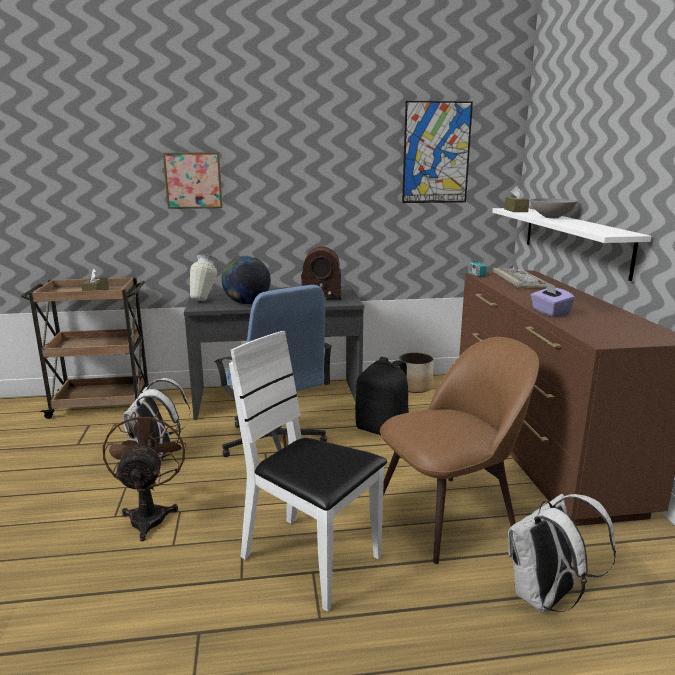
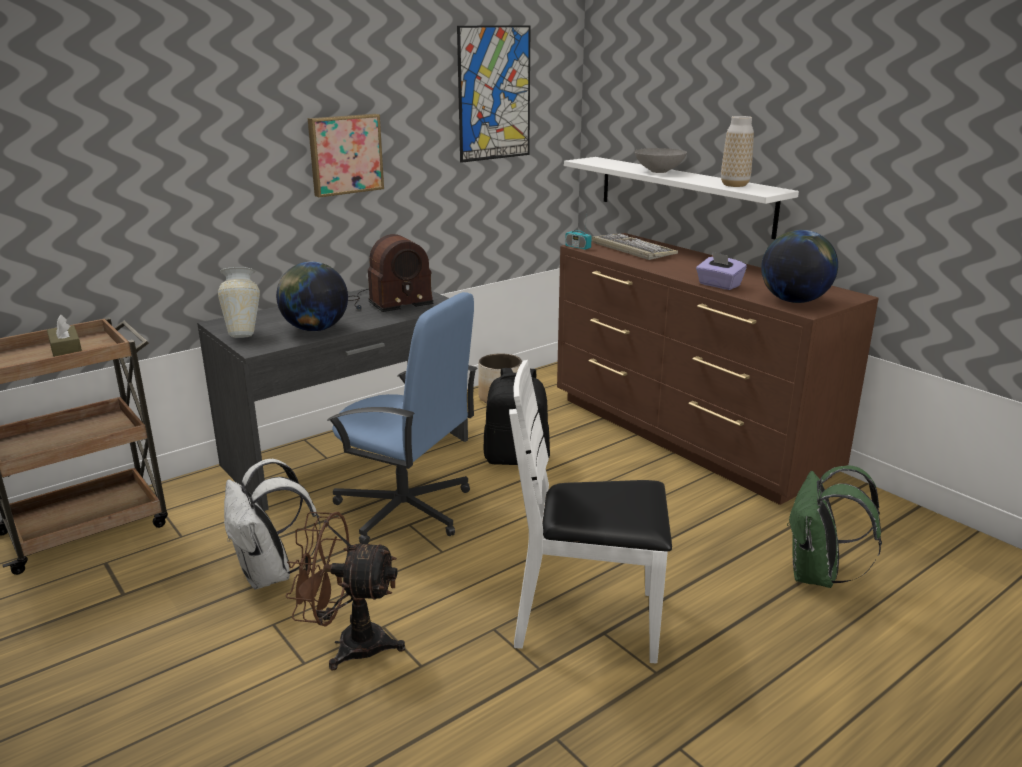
camera: 30 degrees left, 5 degrees up
brown fan [103,412,186,541] -> brown fan turned 45 degrees counterclockwise [286,512,405,670]
picture [163,152,223,209] -> picture moved to [308,114,384,197]
brown chair [380,337,539,564] -> none
brown tissue box [504,186,529,212] -> none
white backpack [508,494,616,613] -> green backpack [787,465,882,588]
none -> vase [721,116,754,187]
none -> globe [761,230,838,303]

